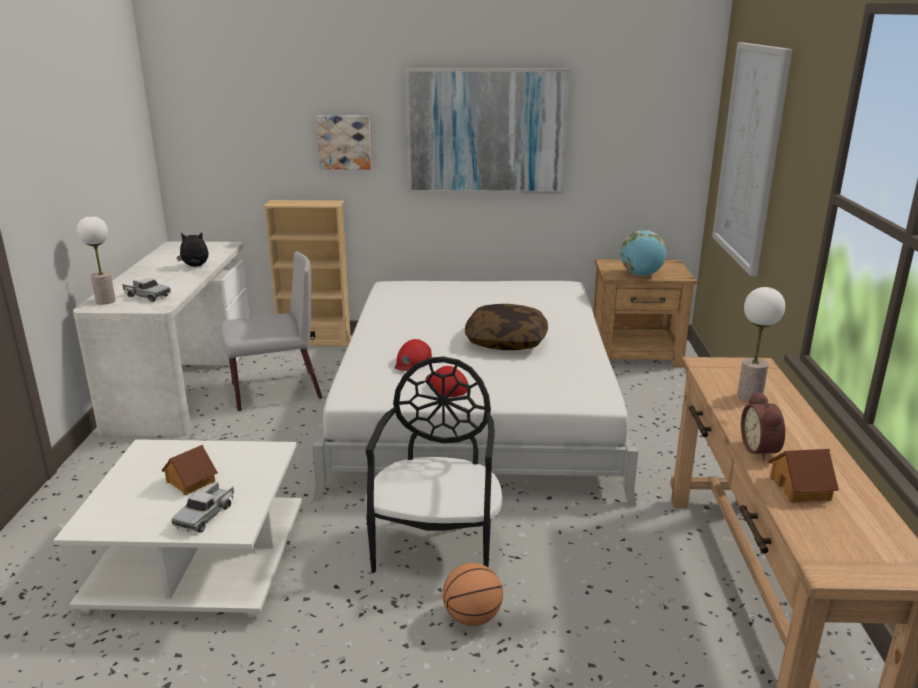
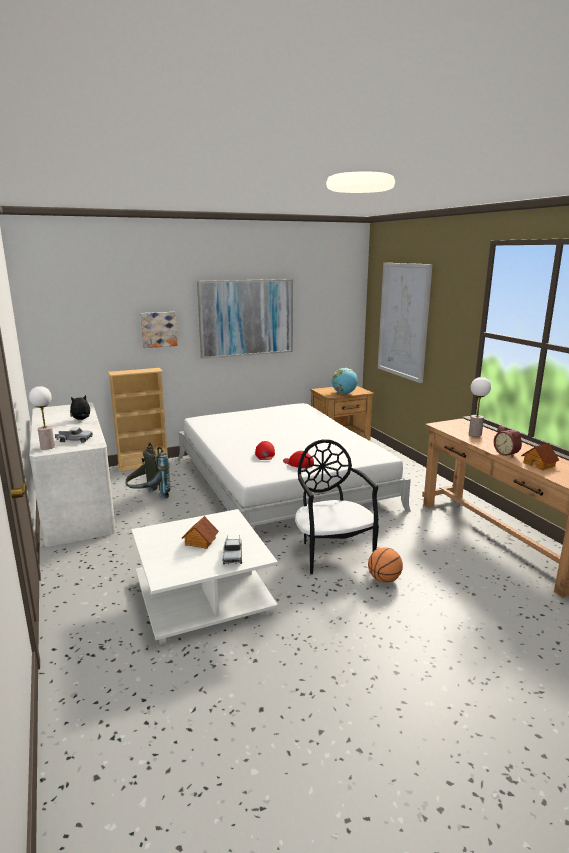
camera: 25 degrees left, 5 degrees down
grey chair [220,251,322,411] -> grey backpack [125,442,170,499]
pillow [465,304,548,350] -> none

